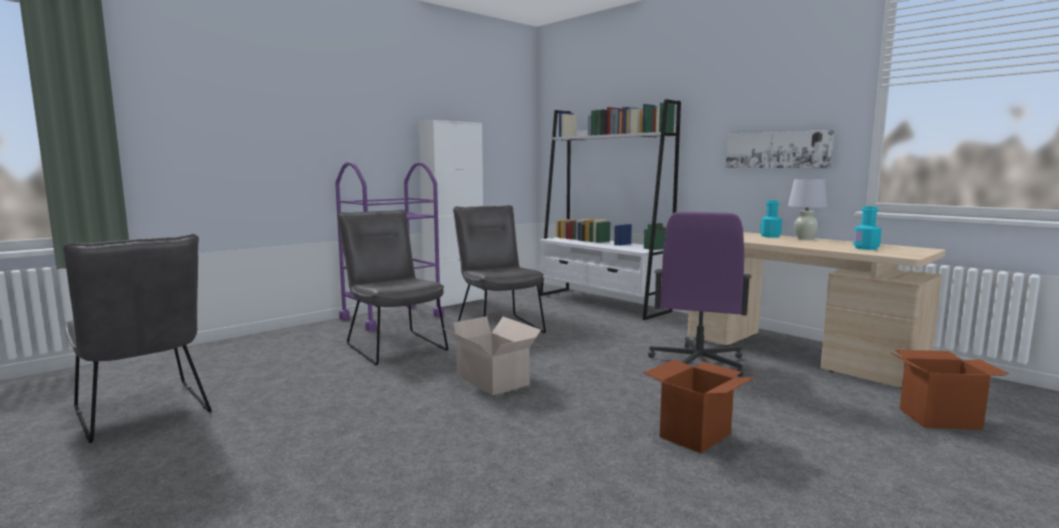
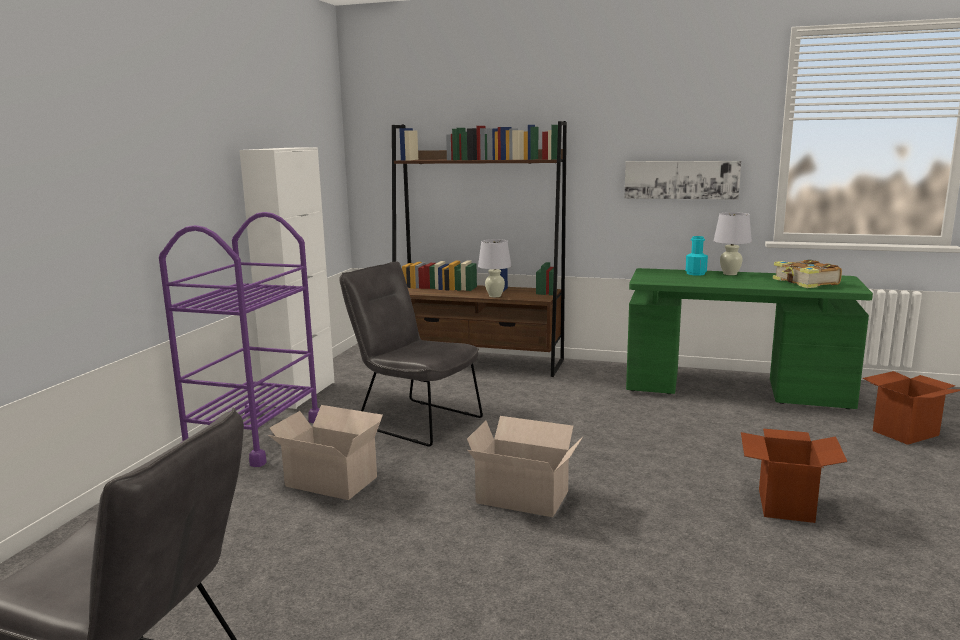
camera: 30 degrees left, 5 degrees up
grey chair [337,210,448,365] -> cardboard box [268,405,383,500]
white bookcase [539,99,681,320] -> brown bookcase [392,121,567,377]
purple office chair [648,212,751,376] -> none
beige desk [688,232,946,389] -> green desk [626,268,873,409]
turquoise bottle [853,206,882,250] -> book [773,259,842,288]
none -> white table lamp [478,239,511,297]

